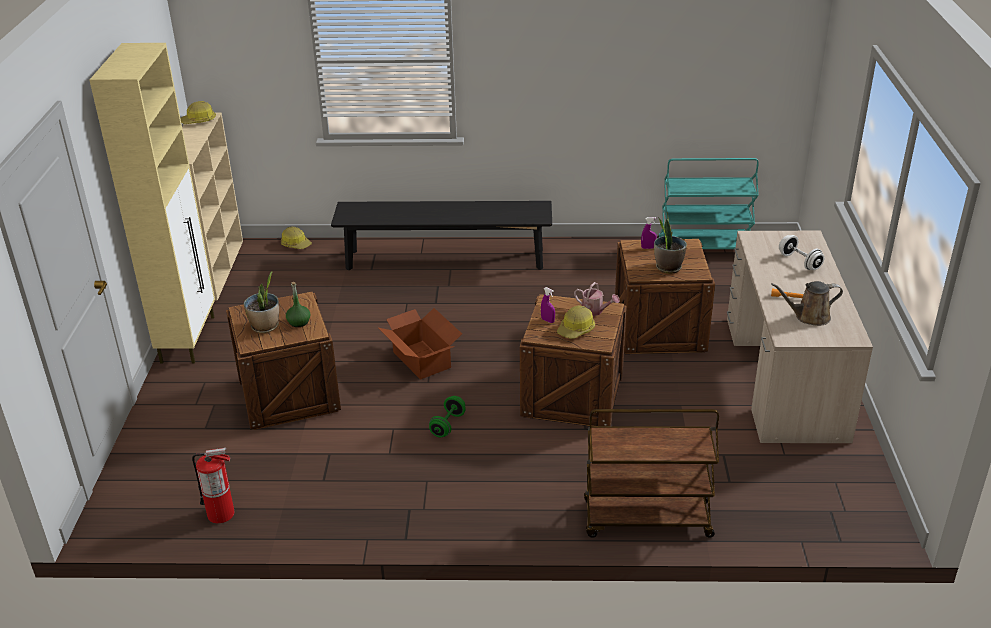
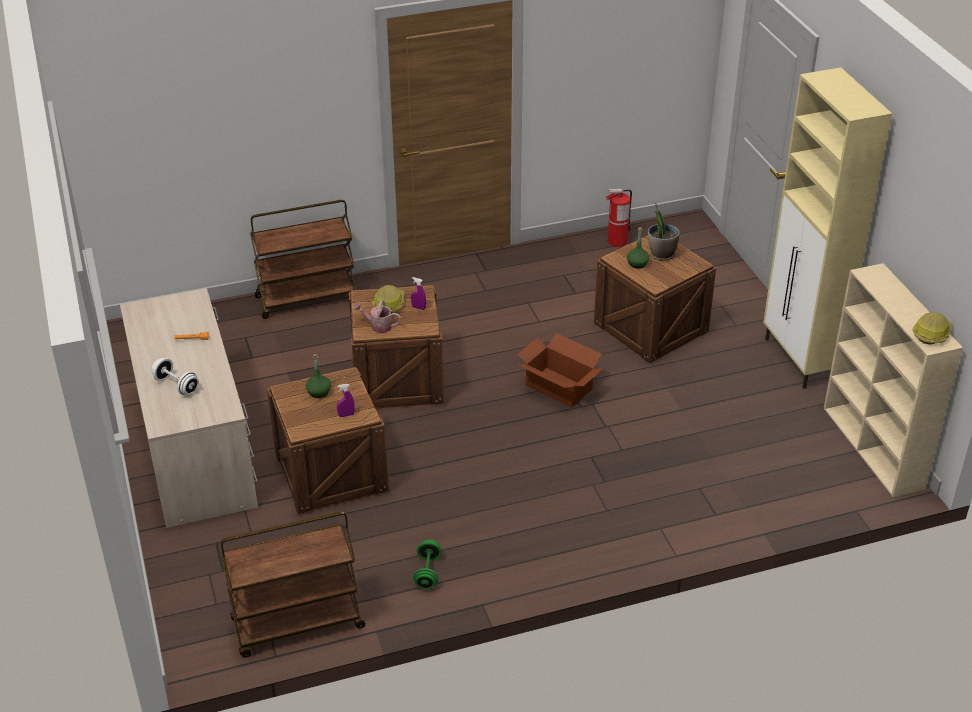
camera: 160 degrees right, 5 degrees up
hard hat [281,226,312,249] -> none
black bench [331,201,552,270] -> none
green dumbbell [429,396,466,437] -> green dumbbell moved to [413,539,442,590]
potted plant [654,212,687,274] -> green bottle [306,354,331,398]
turquoise cart [657,158,759,249] -> brown cart [221,512,365,658]
brown watering can [771,281,843,326] -> none

